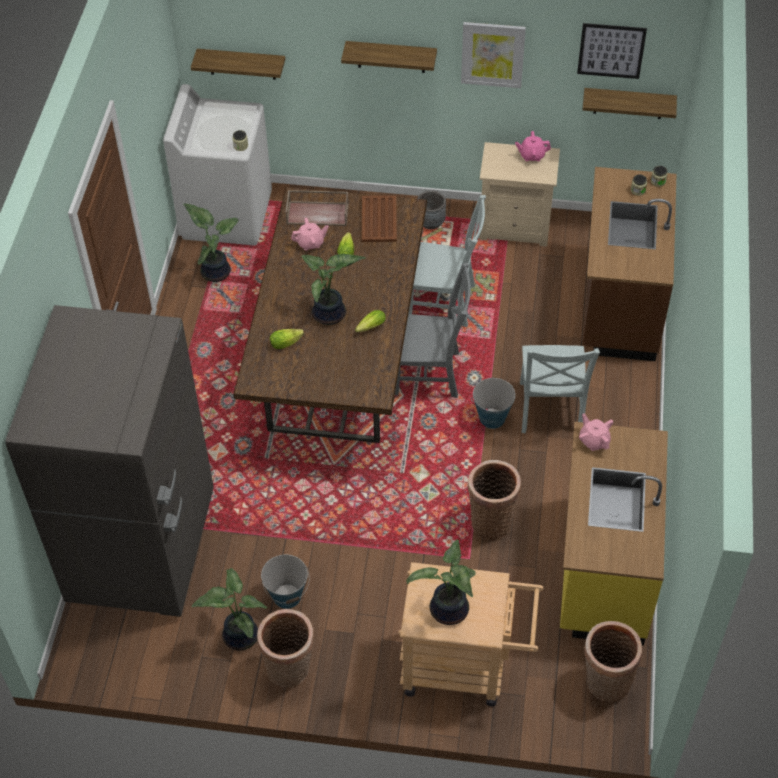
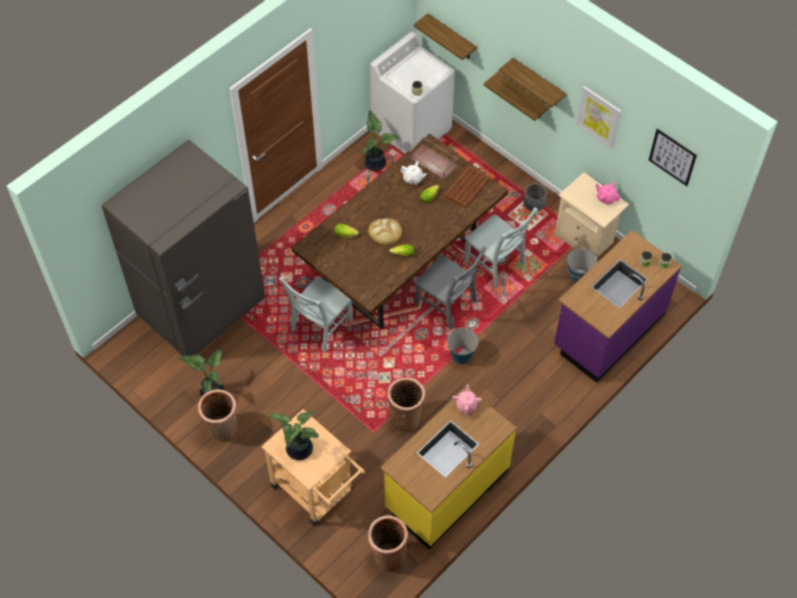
camera: 35 degrees right, 5 degrees up
bucket [261,555,309,609] -> bucket moved to [566,248,598,283]
pink teapot [291,218,329,250] -> white teapot [400,161,427,185]
potted plant [301,254,366,325] -> bread [368,218,402,245]
grey chair [520,345,600,433] -> grey chair moved to [279,276,353,353]
shelf [583,88,677,119] -> shelf moved to [484,72,549,121]
brown counter [583,167,676,361] -> purple counter [554,230,682,383]

